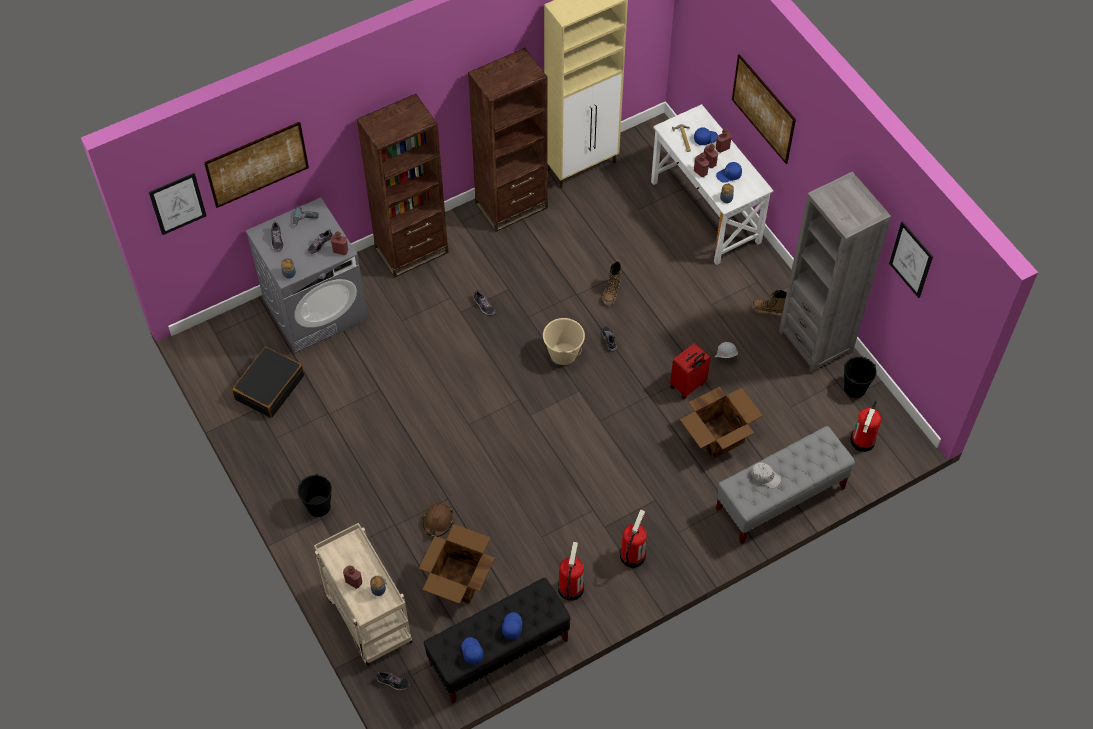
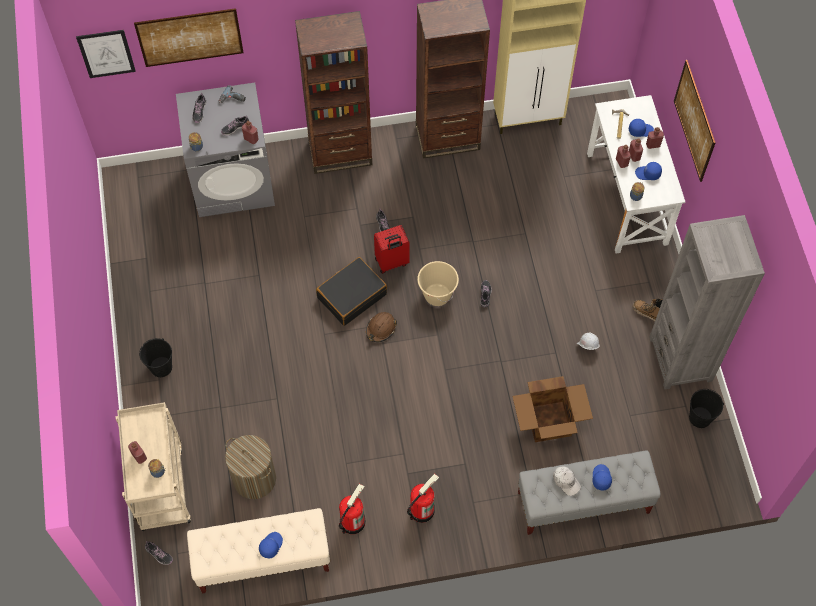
camera: 20 degrees right, 5 degrees up
black suitcase [232,347,304,418] -> black suitcase moved to [316,257,387,326]
cardboard box [419,524,495,604] -> laundry basket [225,435,276,499]
brown hard hat [423,503,453,537] -> brown hard hat moved to [366,312,397,342]
black bench [424,578,570,704] -> beige bench [187,508,331,594]
blue cap [462,637,484,664] -> blue cap moved to [593,464,612,490]
boot [602,260,621,306] -> none
red suitcase [670,343,711,399] -> red suitcase moved to [374,225,410,274]
fire extinguisher [850,401,881,452] -> none
picture [889,221,933,298] -> none

